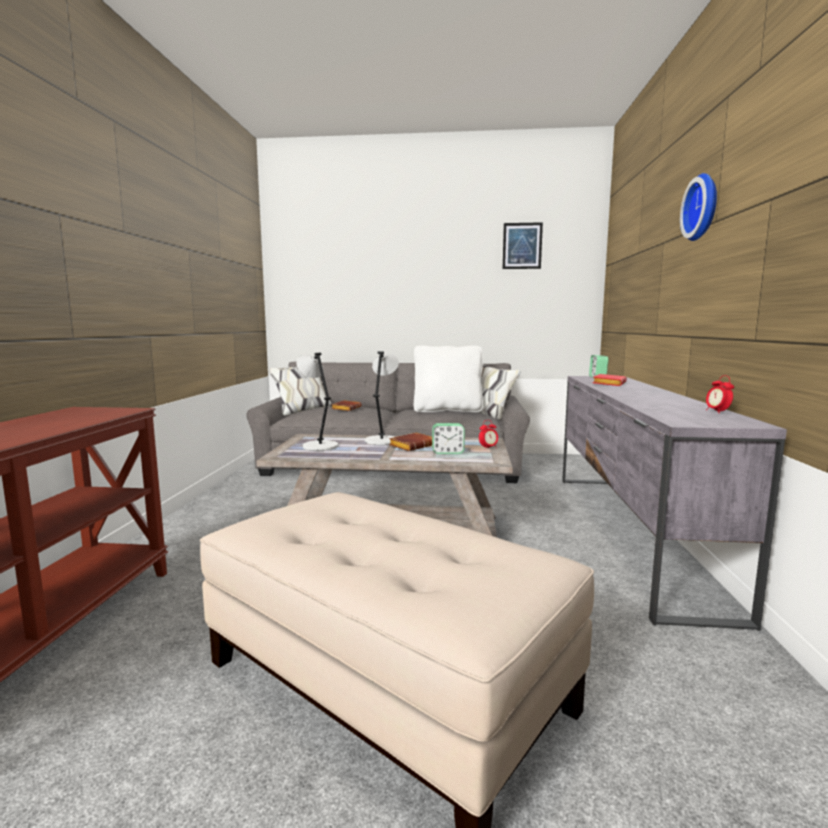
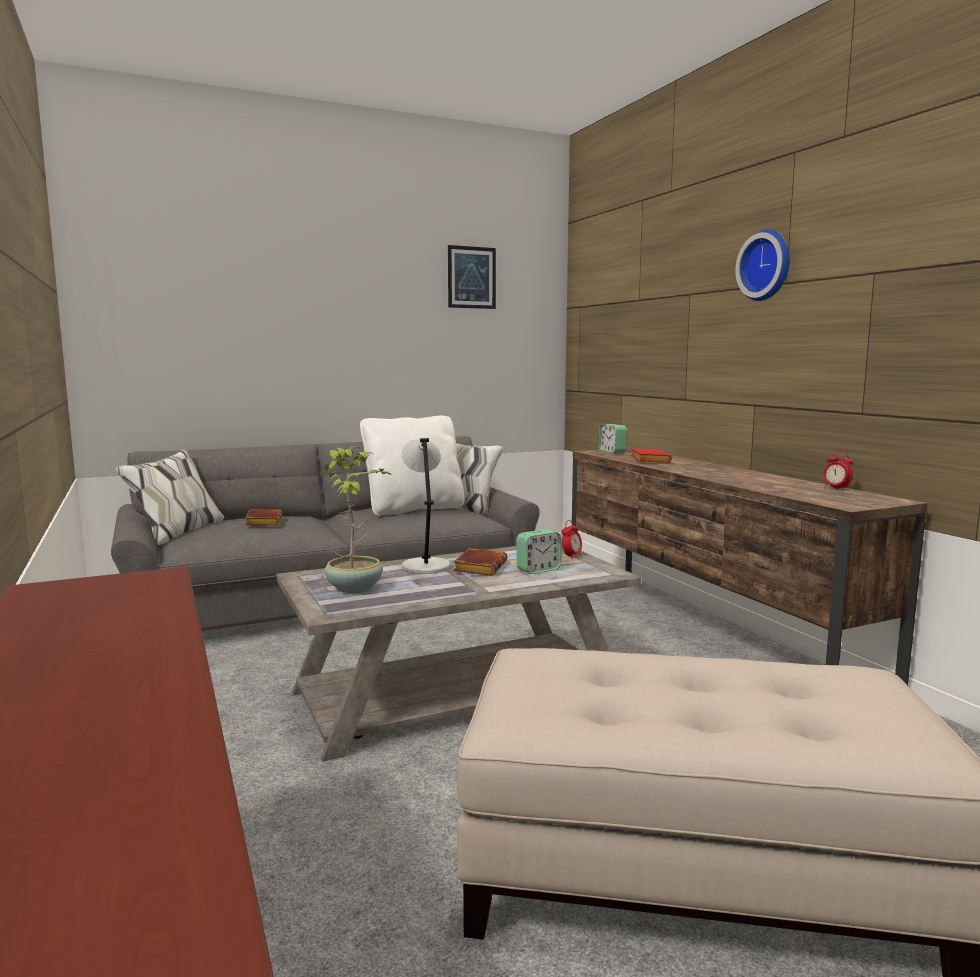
camera: 30 degrees left, 0 degrees up
grey table lamp [296,353,339,451] -> potted plant [324,446,393,593]
grey tv stand [562,376,787,631] -> brown tv stand [572,448,928,685]

